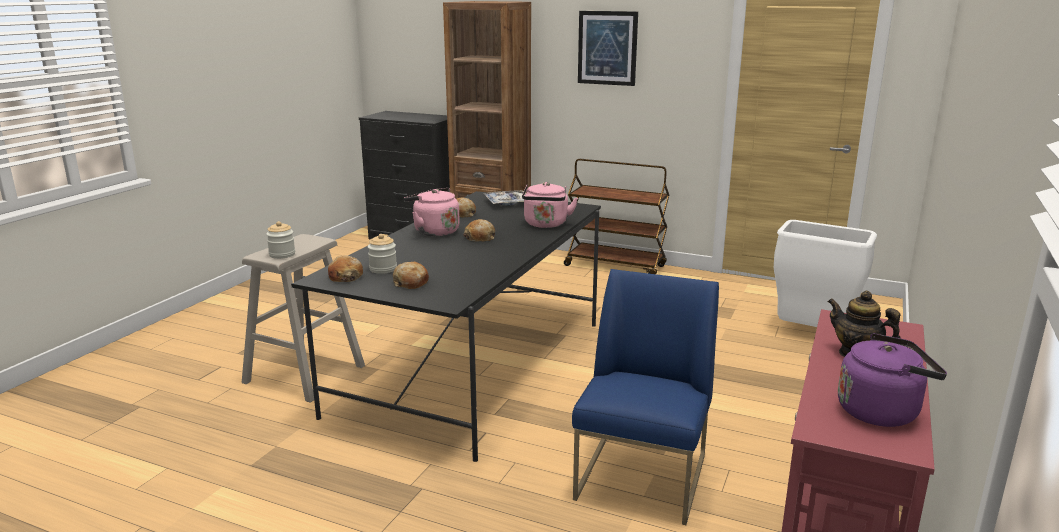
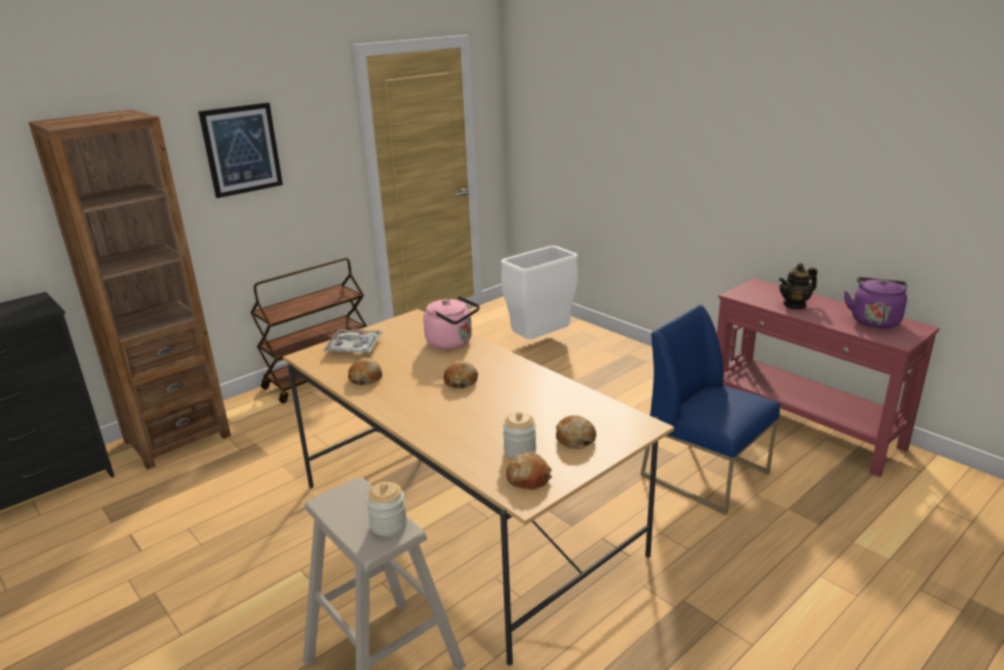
camera: 65 degrees left, 5 degrees up
black dining table [291,191,601,462] -> beige dining table [283,309,674,665]
pink kettle [404,188,460,236] -> none

